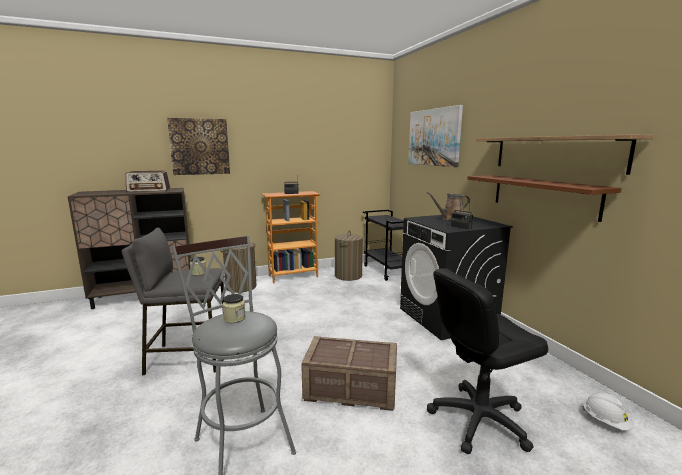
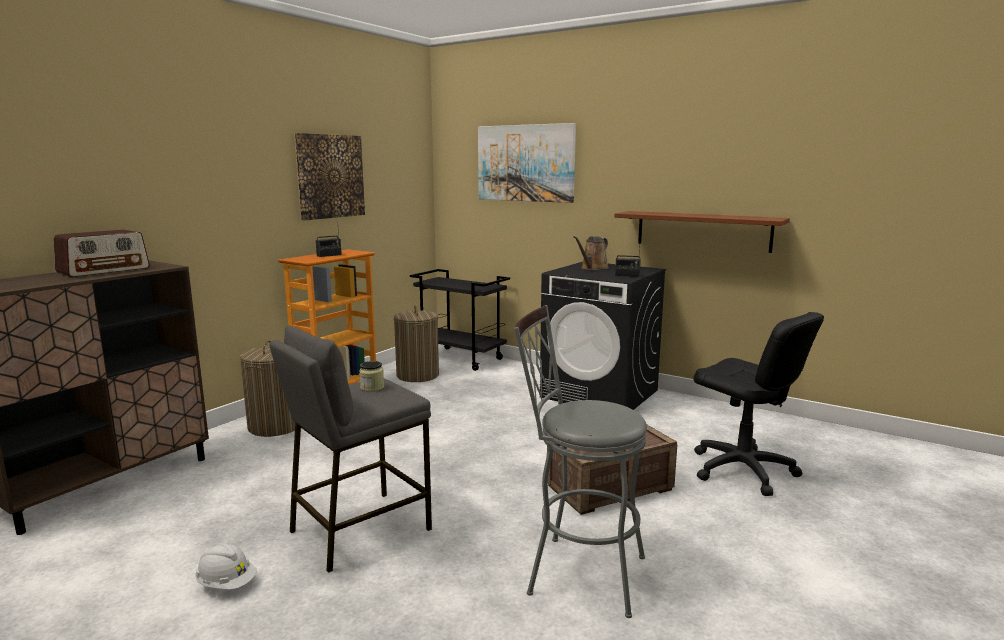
camera: 35 degrees left, 0 degrees up
picture [167,118,230,175] -> picture moved to [294,133,365,220]
jar [222,294,246,323] -> none
black office chair [427,268,548,454] -> black office chair turned 75 degrees counterclockwise [694,312,824,496]
shelf [476,134,654,175] -> none
white hard hat [582,392,634,430] -> white hard hat moved to [195,543,257,590]

